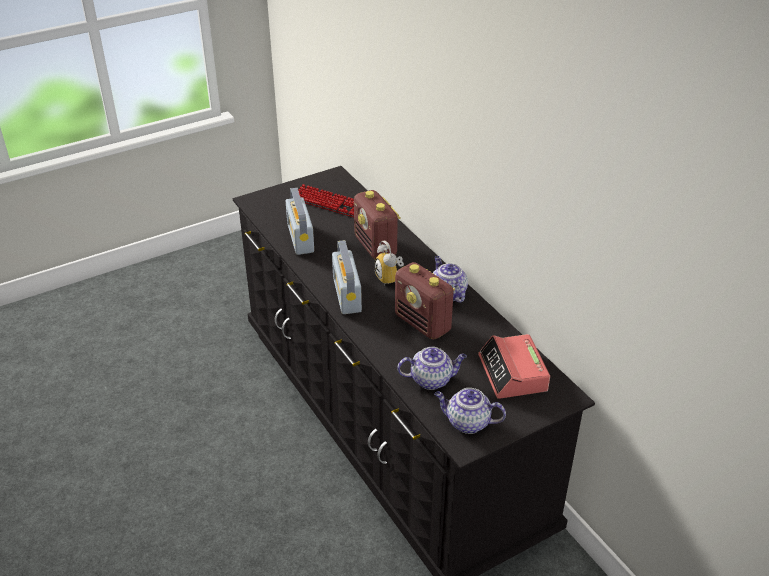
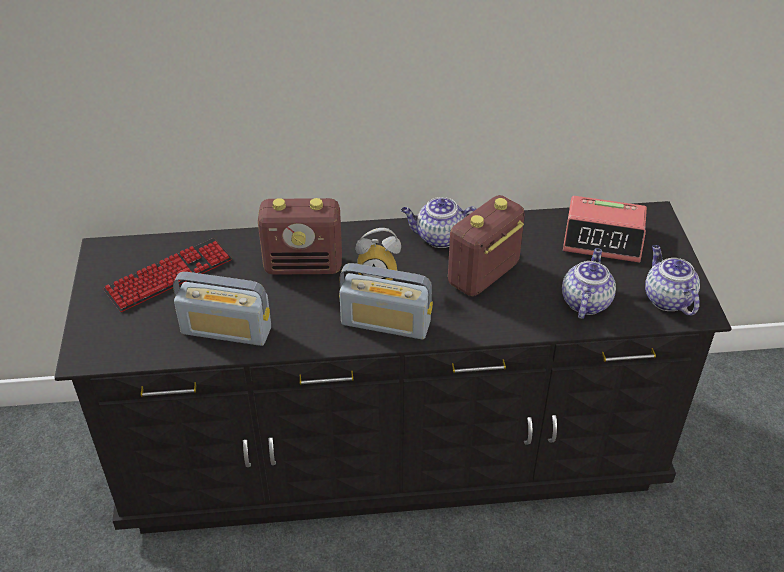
camera: 65 degrees left, 5 degrees up
radio [395,262,455,340] -> radio turned 150 degrees clockwise [448,195,525,296]
teapot [434,388,506,434] -> teapot turned 120 degrees clockwise [645,245,700,316]

